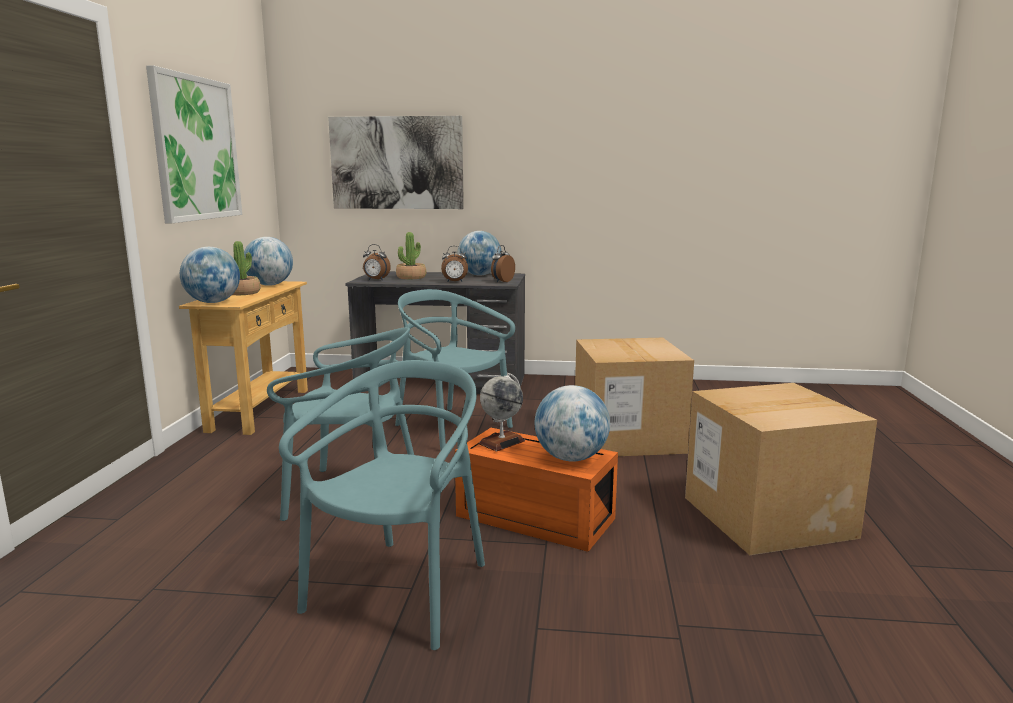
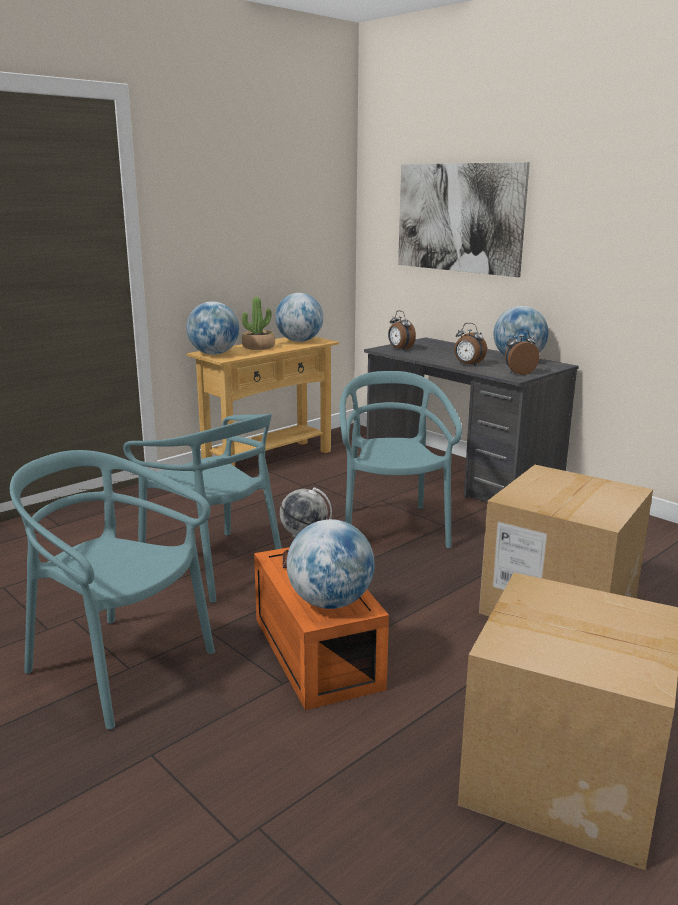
camera: 40 degrees right, 5 degrees up
picture [146,65,242,223] -> none
turquoise chair [279,360,485,650] -> turquoise chair turned 120 degrees counterclockwise [10,450,215,729]
potted plant [396,232,426,279] -> none

